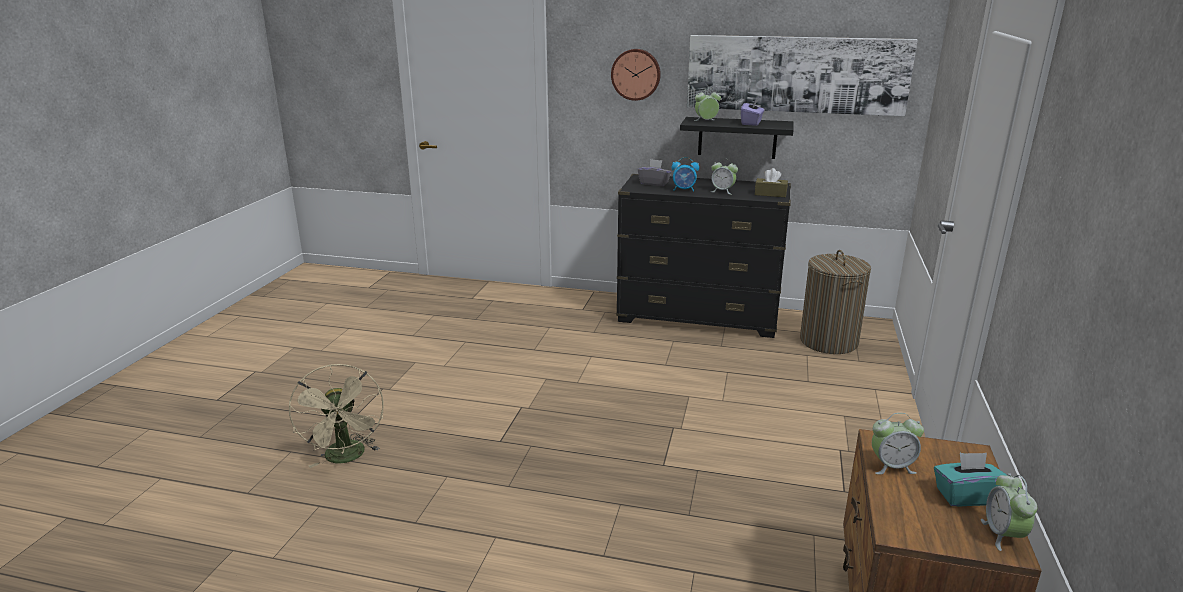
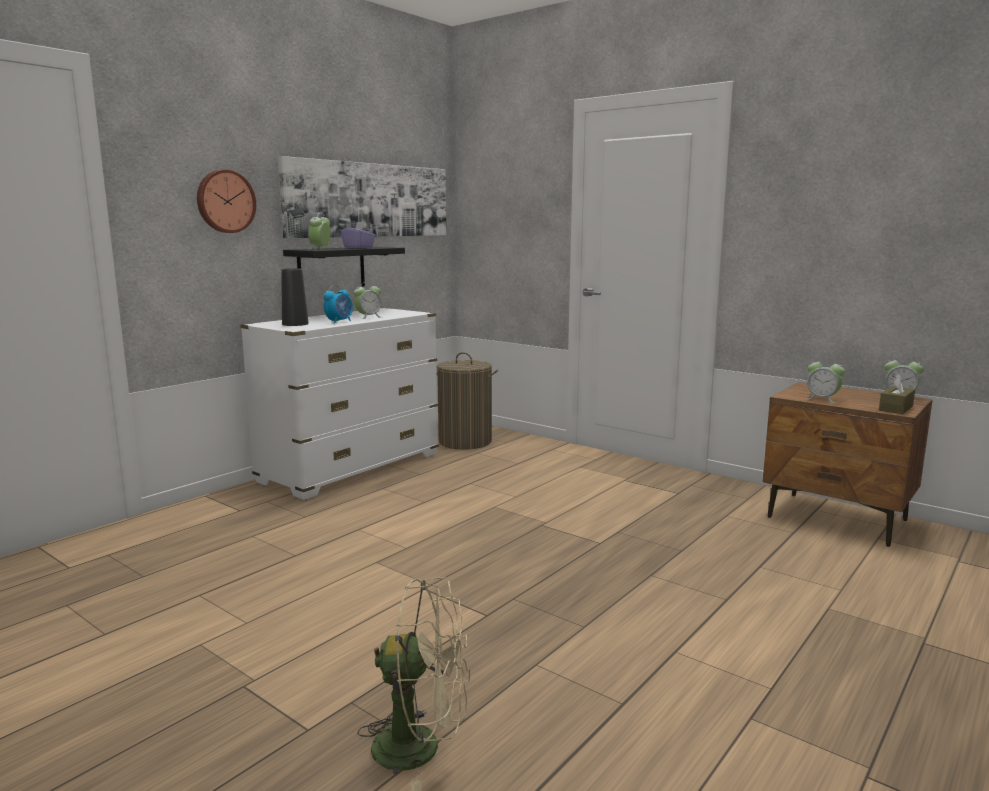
camera: 65 degrees left, 10 degrees down
black dresser [616,174,791,338] -> white dresser [240,308,439,500]
grey tissue box [638,159,672,186] -> black vase [281,268,309,326]
brown tissue box [755,168,788,197] -> brown tissue box moved to [879,374,915,414]
alarm clock [872,413,924,474] -> alarm clock turned 105 degrees clockwise [806,357,845,404]
turquoise tissue box [934,453,1007,507] -> none

